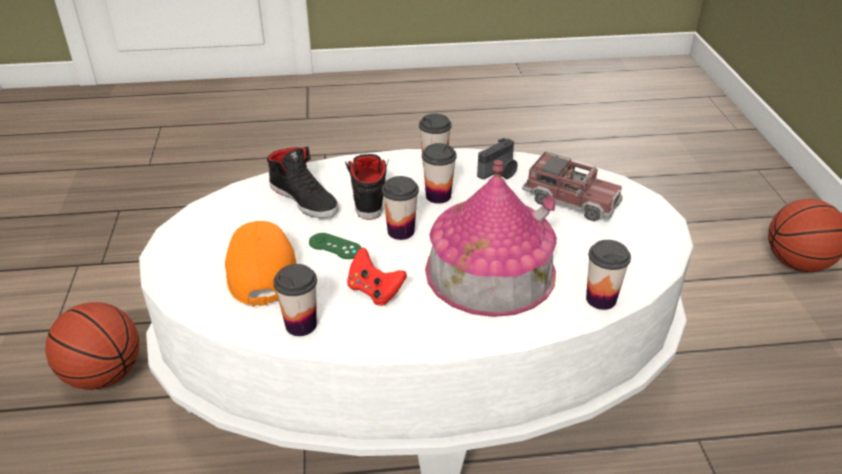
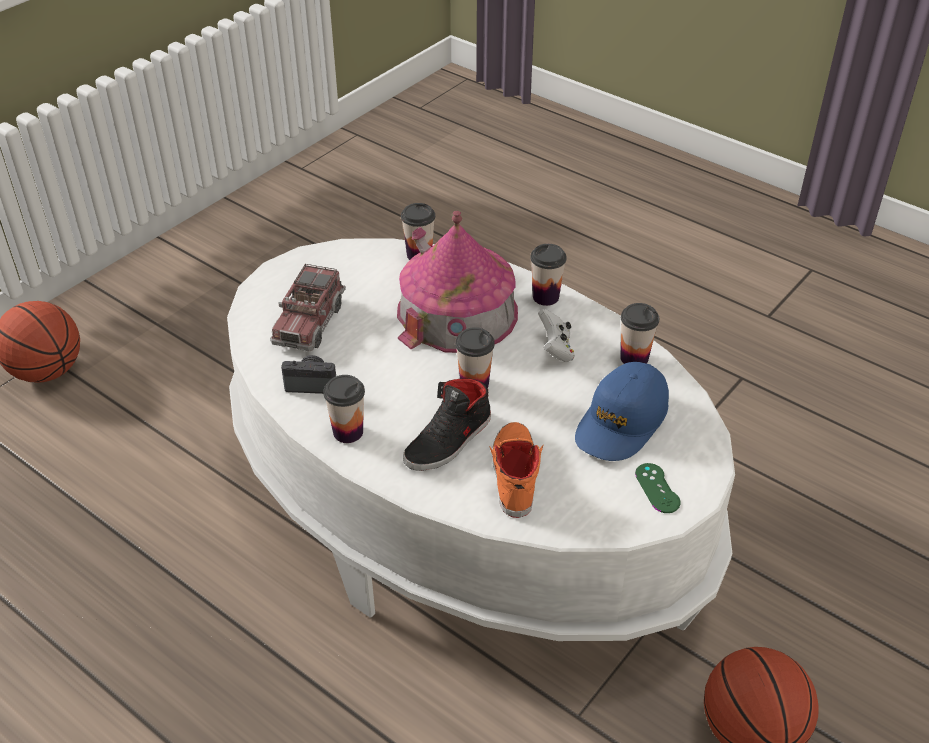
camera: 135 degrees left, 5 degrees up
orange cap [225,221,297,307] -> blue cap [575,362,669,461]
black shoe [267,147,339,218] -> orange shoe [490,422,543,518]
green game controller [309,233,362,259] -> green game controller moved to [635,463,681,513]
red game controller [347,247,407,306] -> white game controller [538,309,575,362]
cup [422,143,457,204] -> cup moved to [530,244,566,306]
toy truck [522,152,623,222] -> toy truck turned 150 degrees counterclockwise [270,264,346,351]

